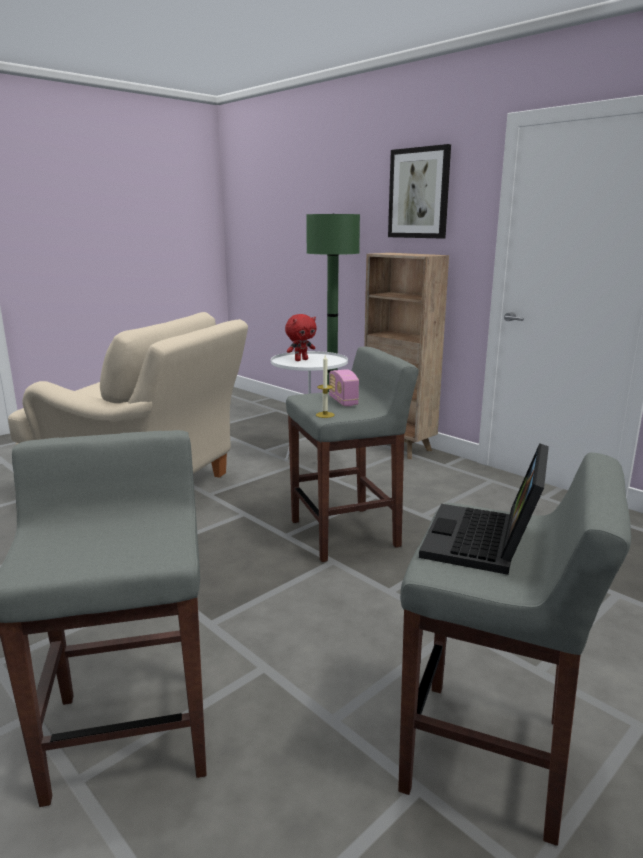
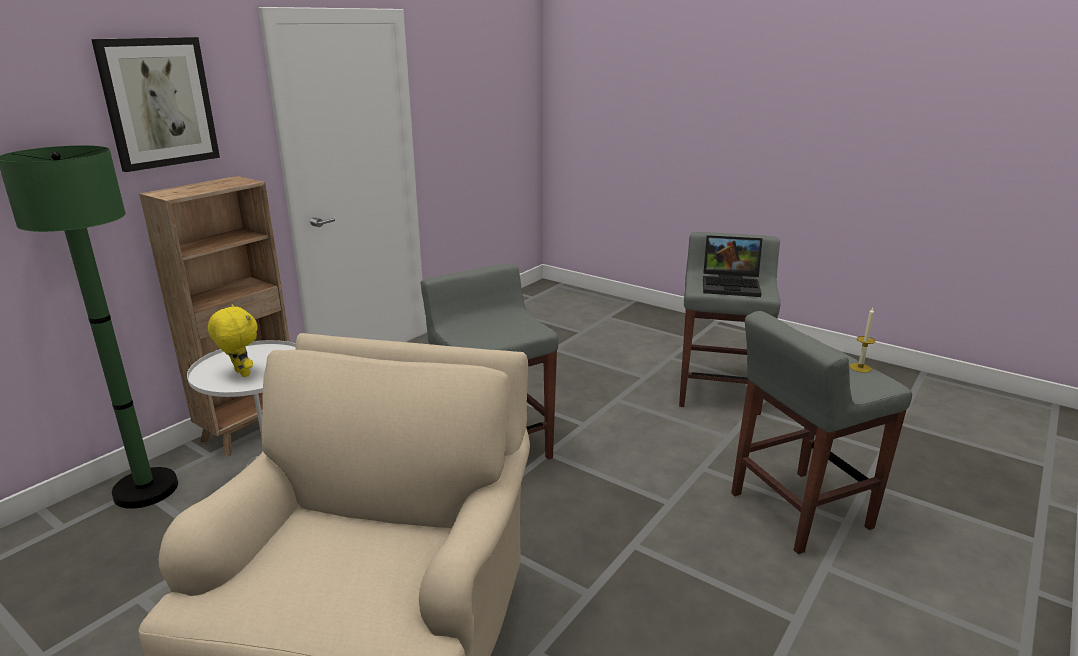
camera: 100 degrees left, 5 degrees up
red plush toy [285,314,317,361] -> yellow plush toy [208,305,258,377]
candle [316,355,335,418] -> candle moved to [850,308,876,373]
radio [329,369,359,406] -> none

